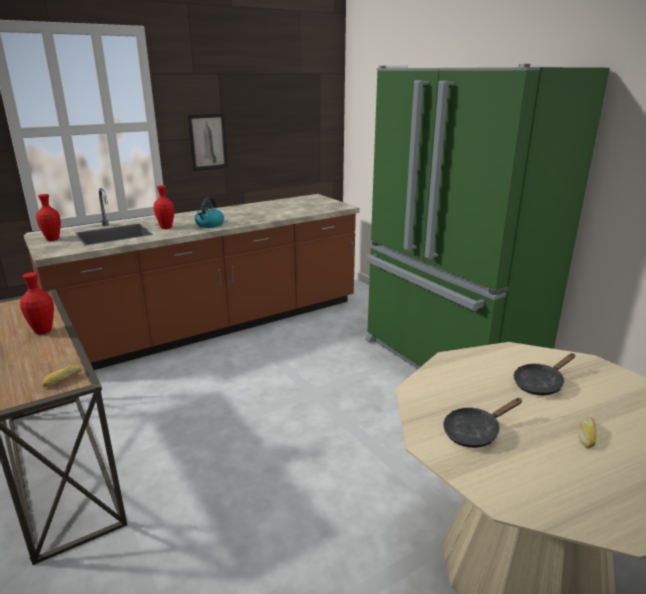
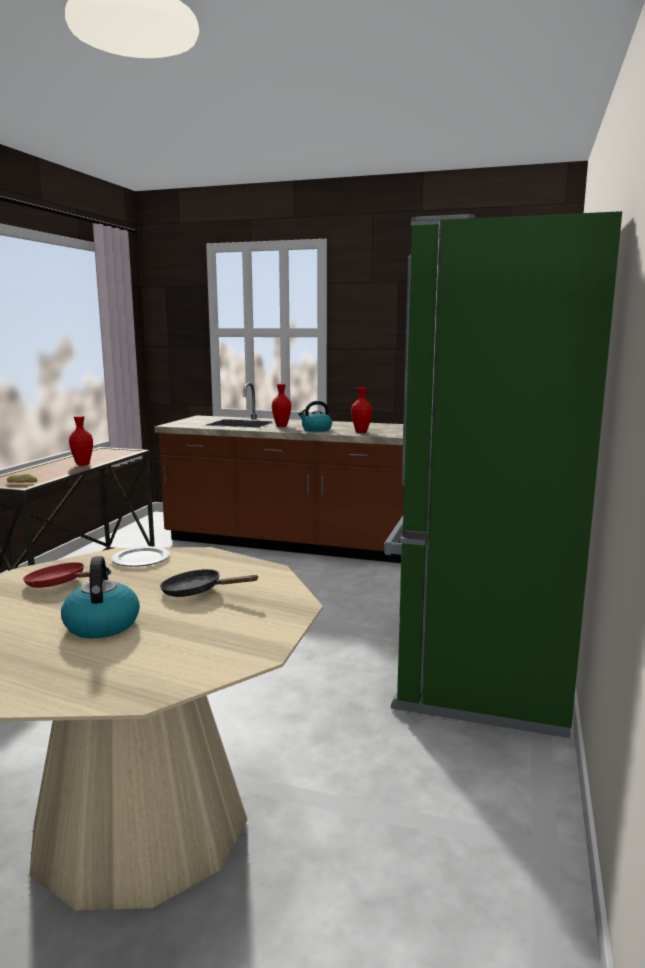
camera: 50 degrees right, 10 degrees down
red vase [36,194,61,241] -> red vase moved to [351,387,372,433]
picture [188,113,228,171] -> none
black frying pan [443,398,522,448] -> red frying pan [23,562,111,588]
bread [579,417,597,449] -> kettle [61,556,140,638]
none -> plate [111,546,170,567]

